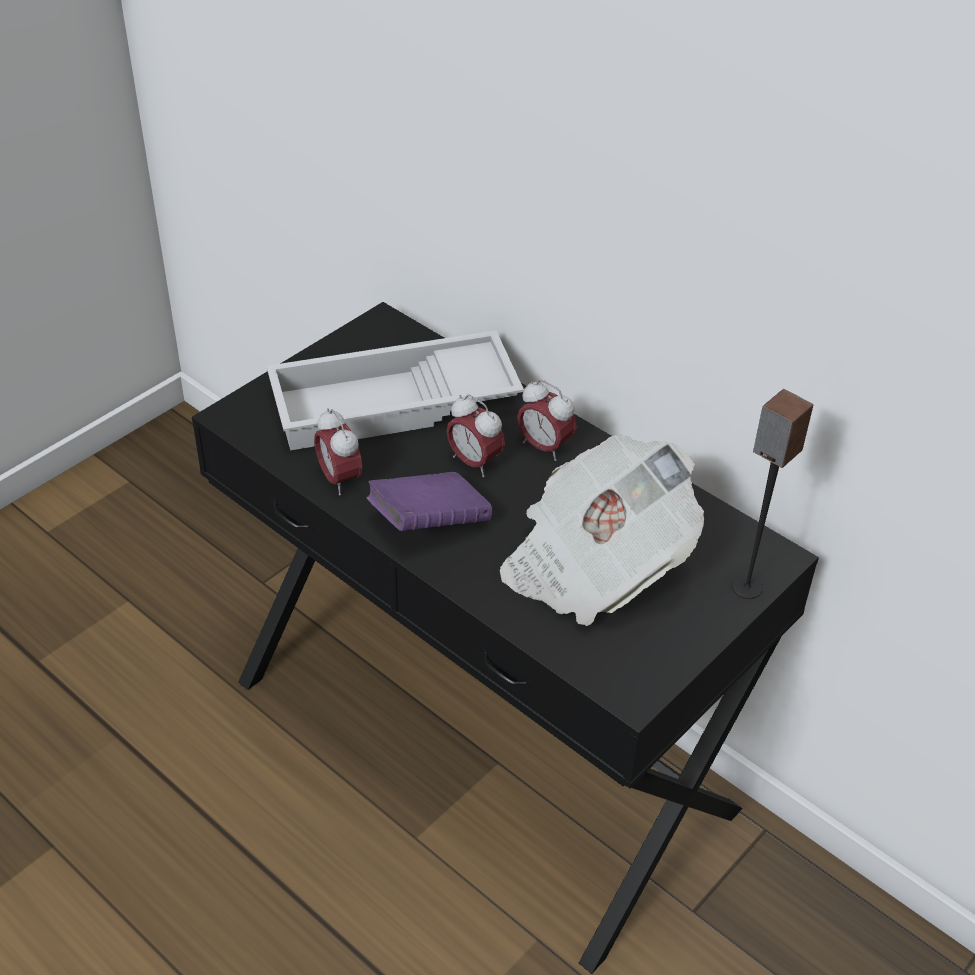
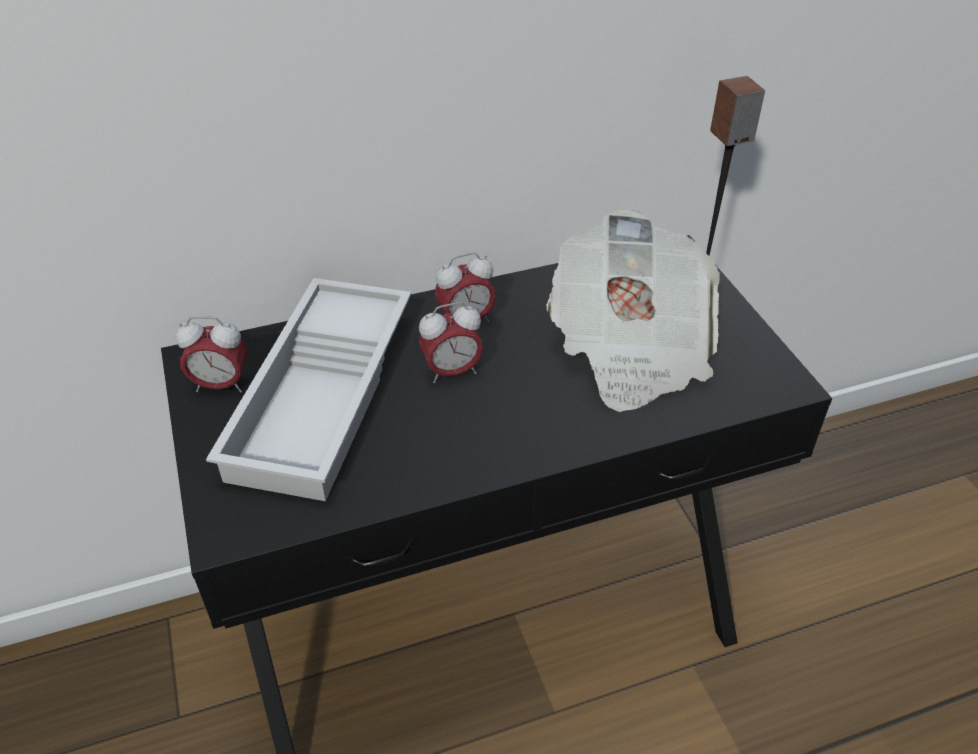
camera: 60 degrees left, 0 degrees up
alarm clock [314,408,363,495] -> alarm clock moved to [175,317,247,393]
purple book [366,472,492,531] -> none

